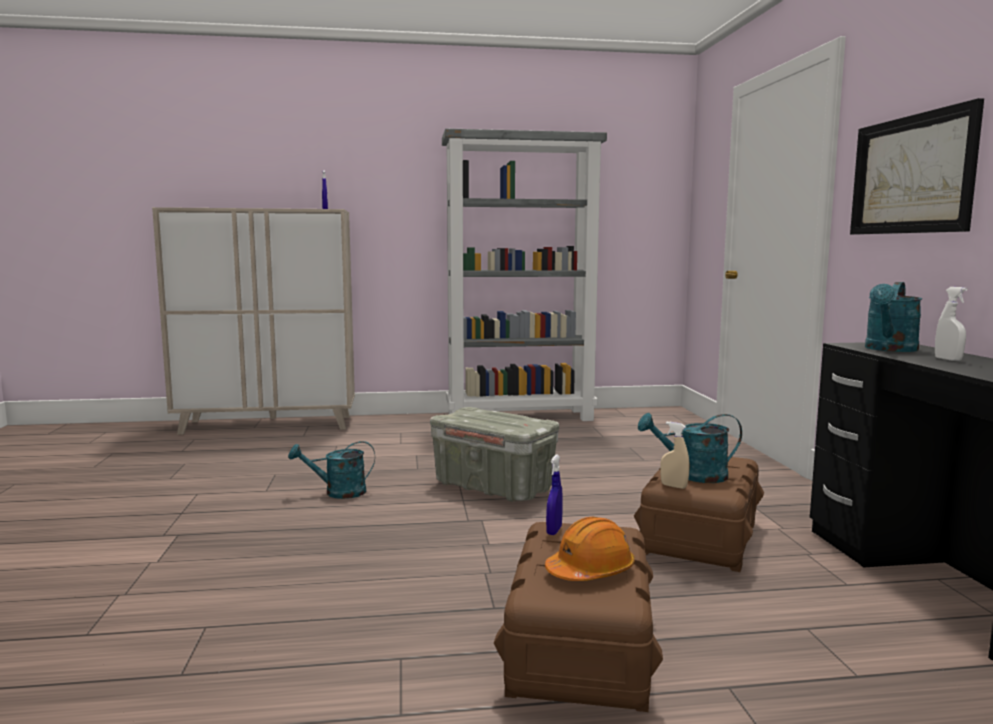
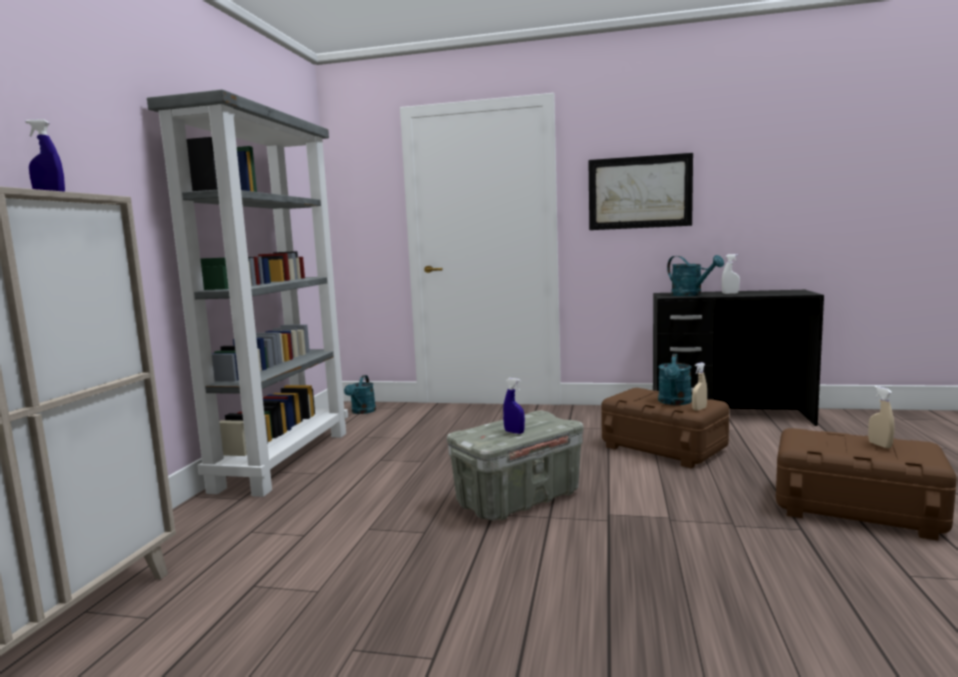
camera: 70 degrees left, 0 degrees up
turquoise watering can [288,441,375,499] -> turquoise watering can moved to [344,375,376,414]
orange hard hat [545,517,635,581] -> beige spray bottle [868,386,895,448]
blue spray bottle [546,455,563,535] -> blue spray bottle moved to [503,378,525,434]

